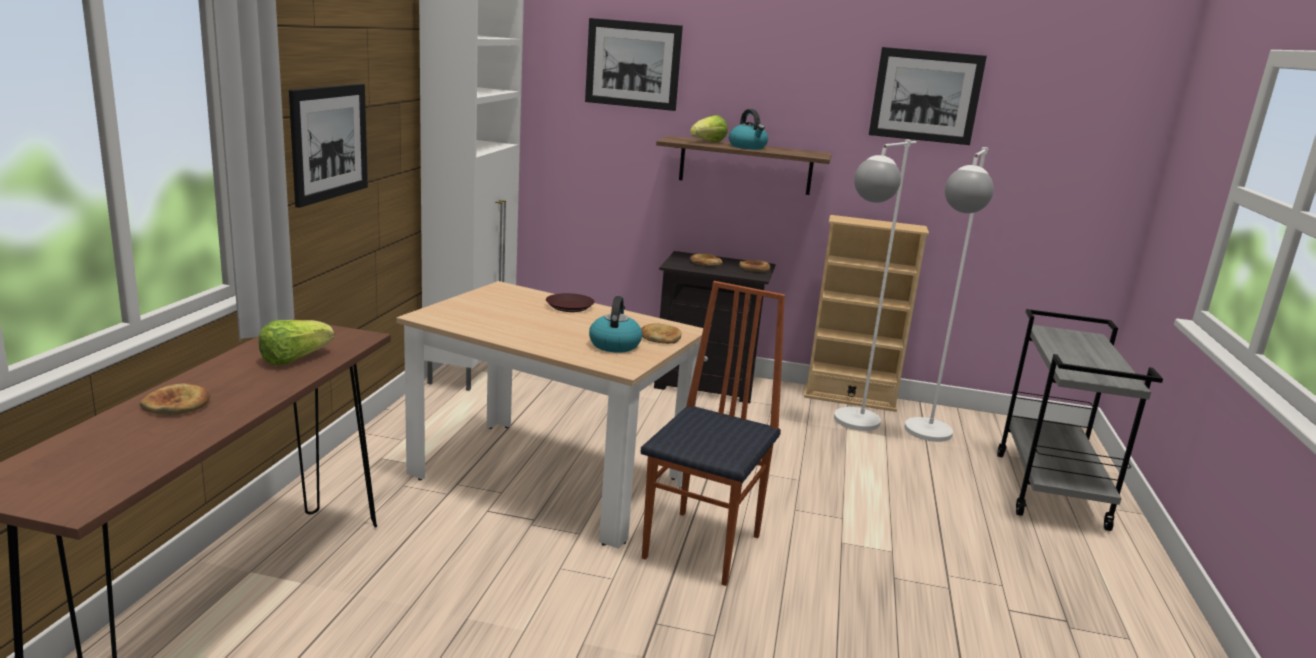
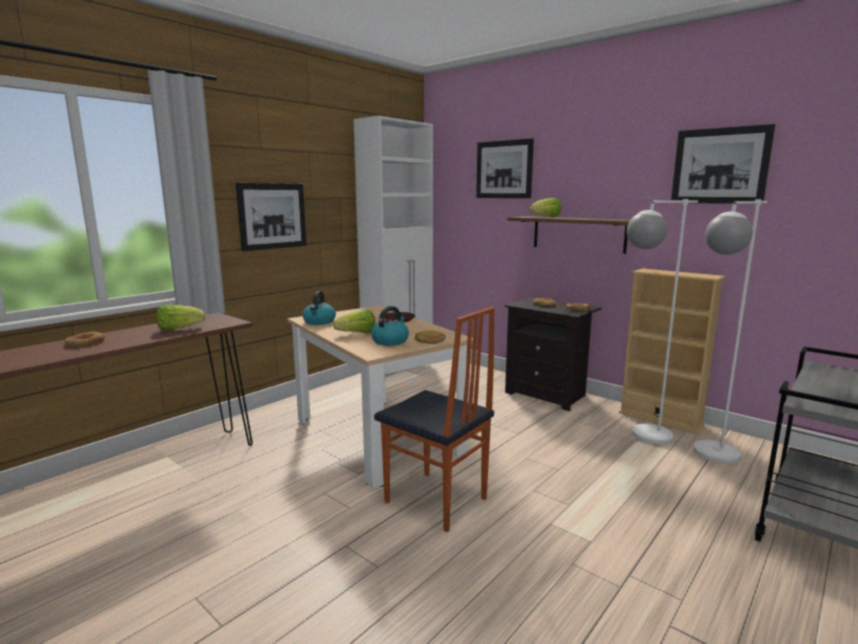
camera: 30 degrees right, 5 degrees down
chair [641,281,785,586] -> chair turned 75 degrees clockwise [374,307,495,532]
kettle [729,109,768,149] -> kettle moved to [302,291,336,325]
none -> lettuce [333,309,376,334]

